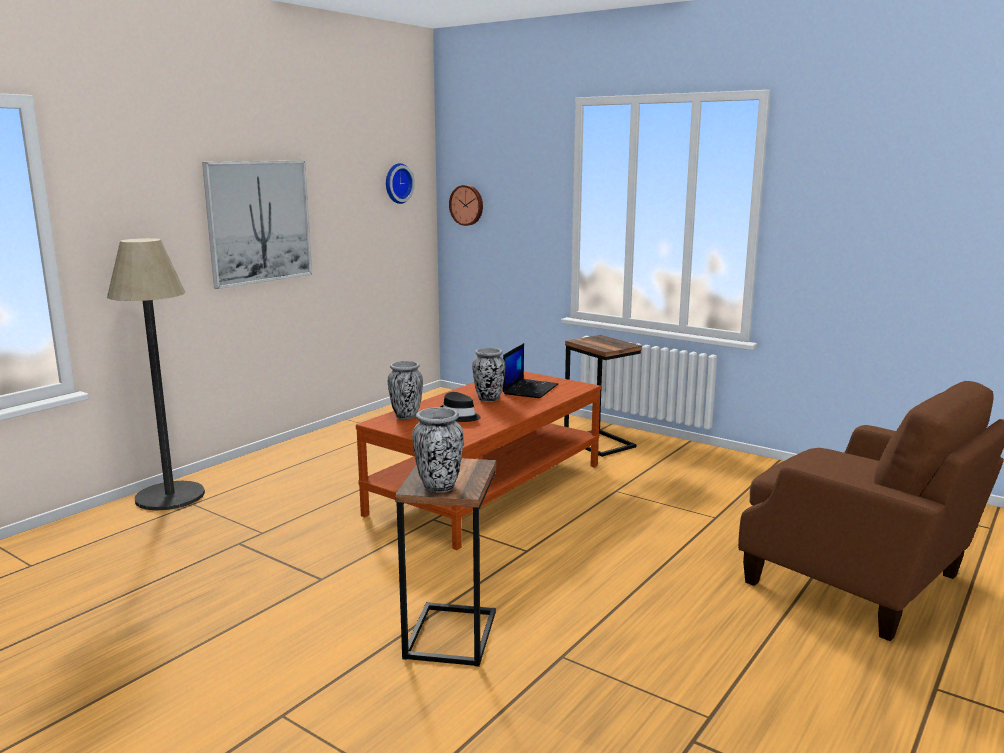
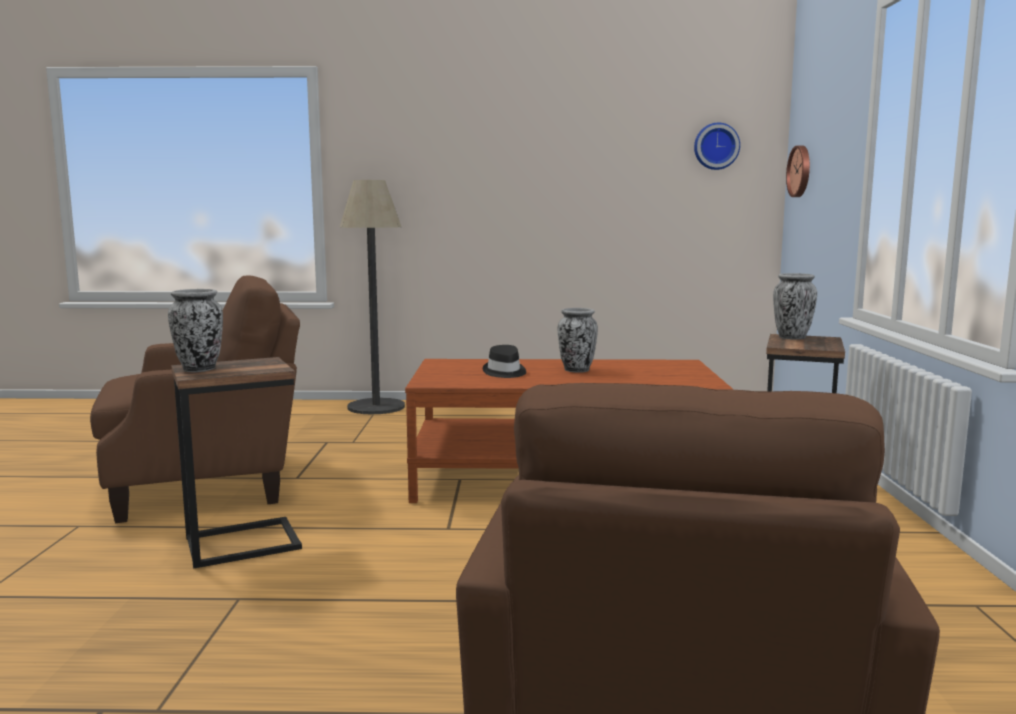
camera: 55 degrees right, 5 degrees down
picture [202,161,312,289] -> none
vase [388,361,423,419] -> vase moved to [773,273,817,340]
laptop [503,343,558,398] -> none
none -> brown armchair [90,275,300,523]

